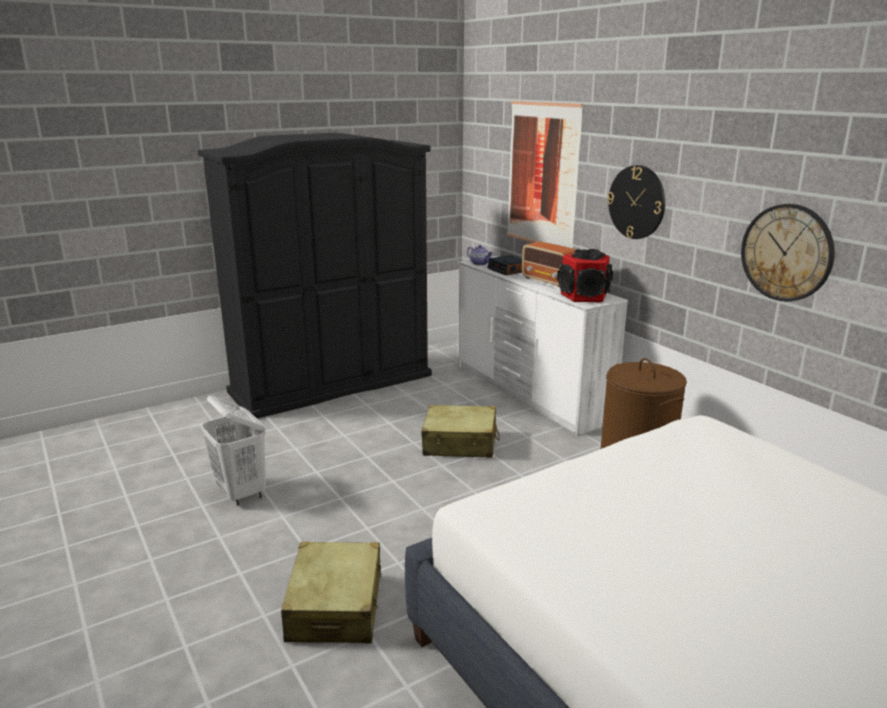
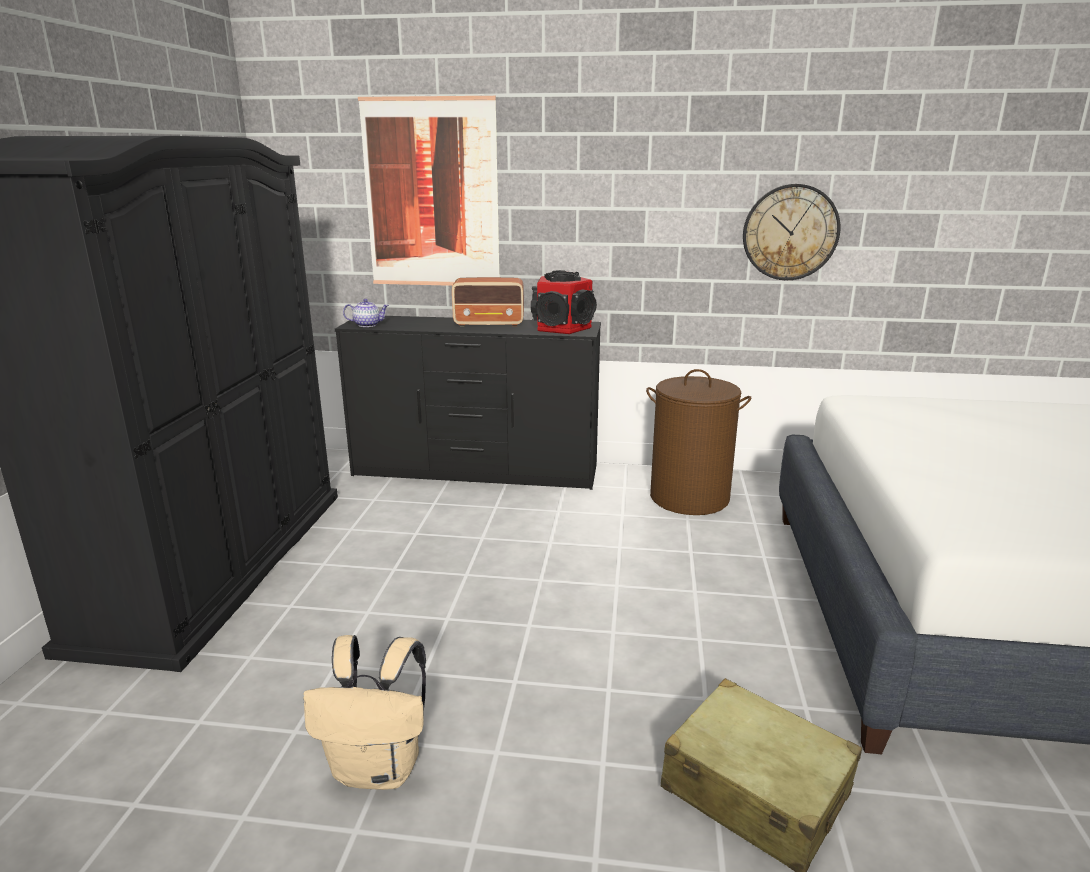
camera: 50 degrees left, 0 degrees up
white laundry basket [201,395,266,506] -> beige backpack [303,635,426,790]
beige suitcase [421,405,500,458] -> none
white dresser [458,256,628,436] -> black dresser [335,316,601,490]
alarm clock [487,255,522,275] -> none
wall clock [607,165,665,239] -> none

